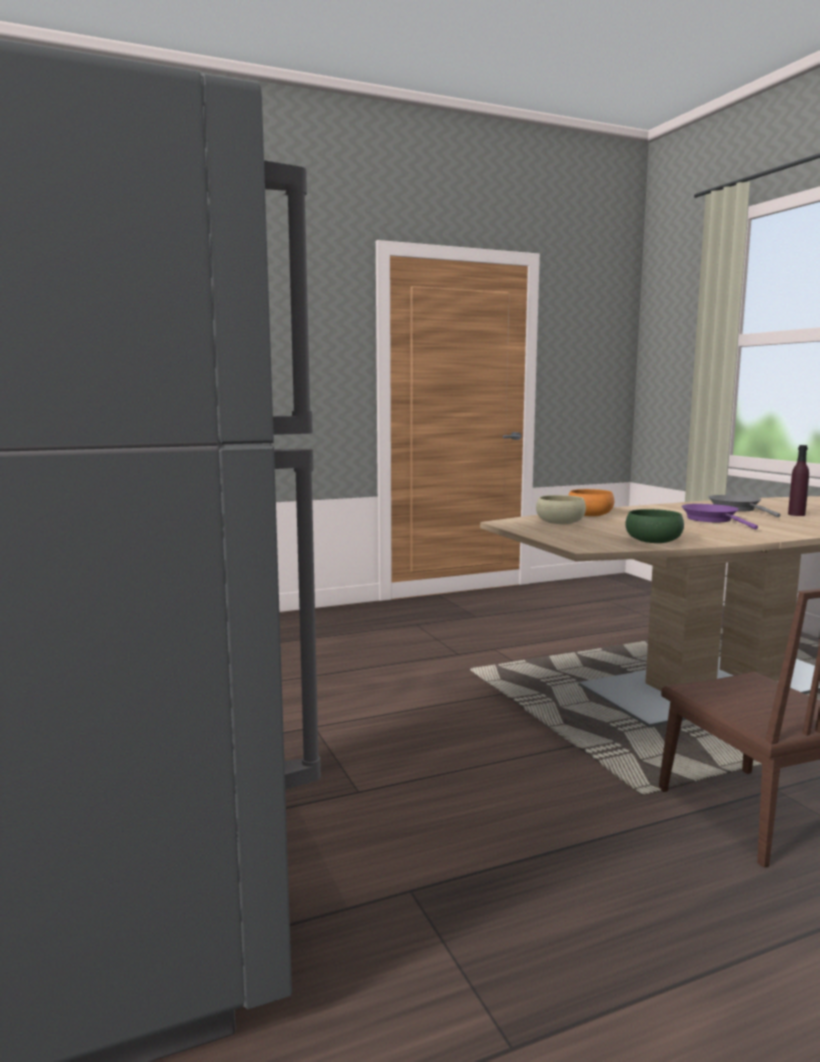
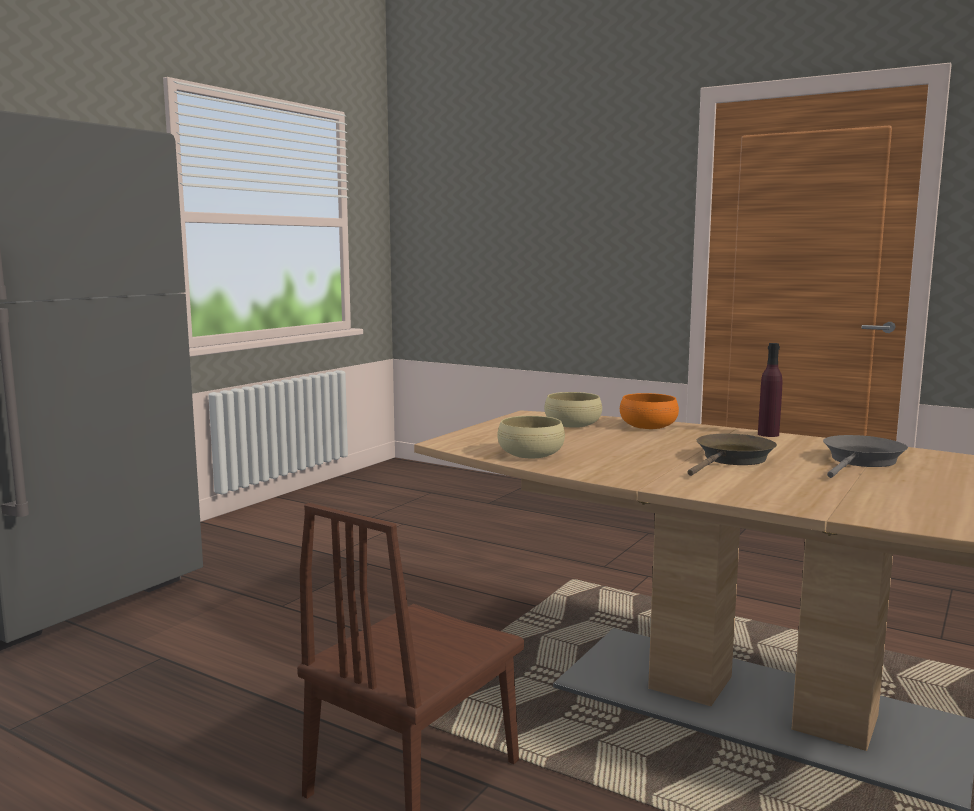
camera: 55 degrees right, 0 degrees up
green bowl [625,509,684,543] -> beige bowl [497,416,565,458]
purple frying pan [681,504,758,529] -> brown frying pan [688,434,777,476]
purple bottle [788,445,809,516] -> purple bottle moved to [758,343,782,437]

